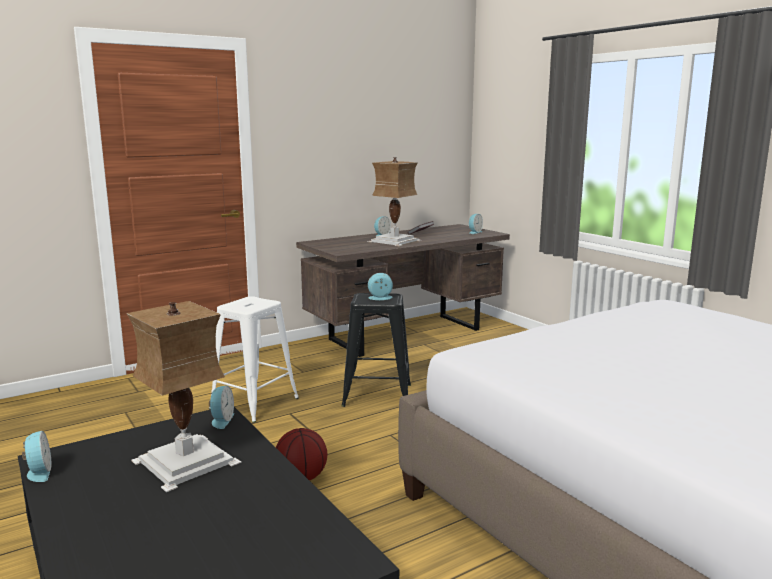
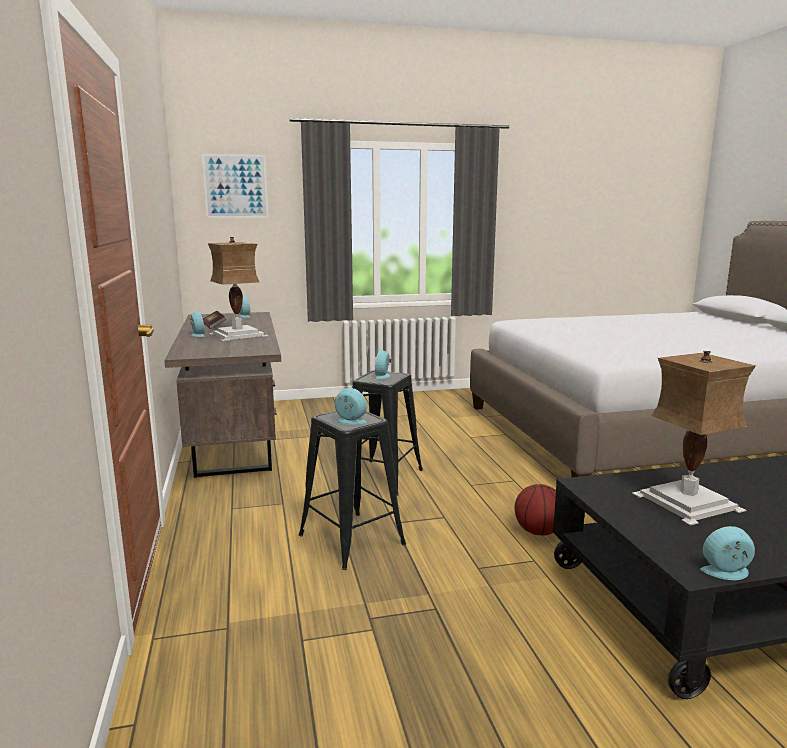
camera: 70 degrees left, 0 degrees up
white stool [209,296,299,423] -> black stool [299,411,406,570]
alarm clock [209,386,234,429] -> alarm clock moved to [334,388,367,425]
none -> picture [202,154,269,218]

